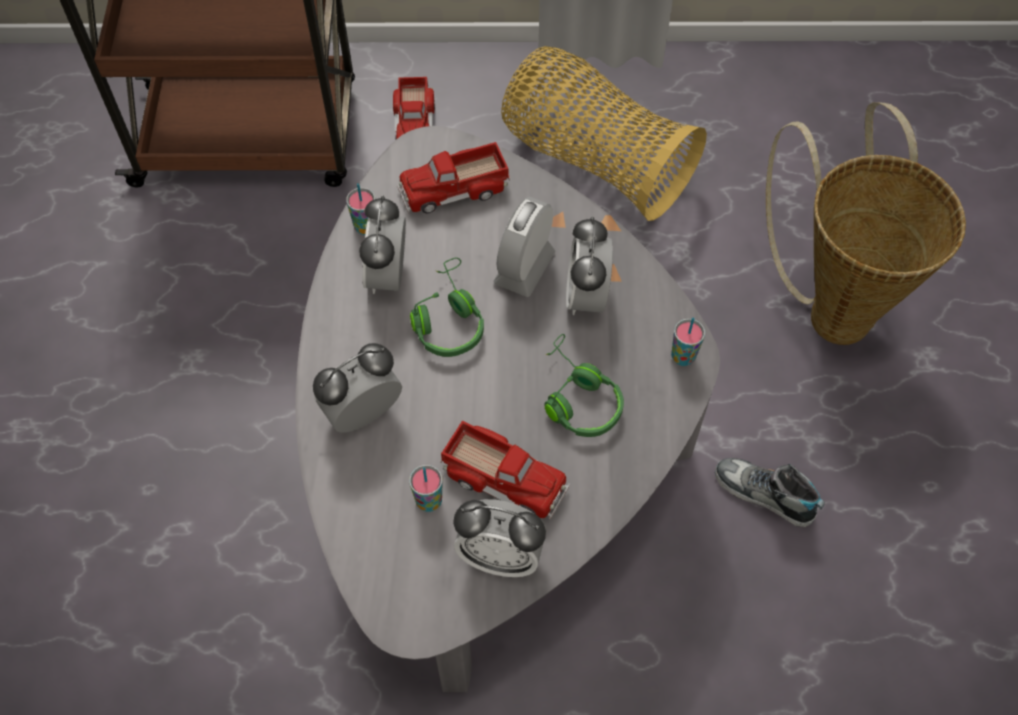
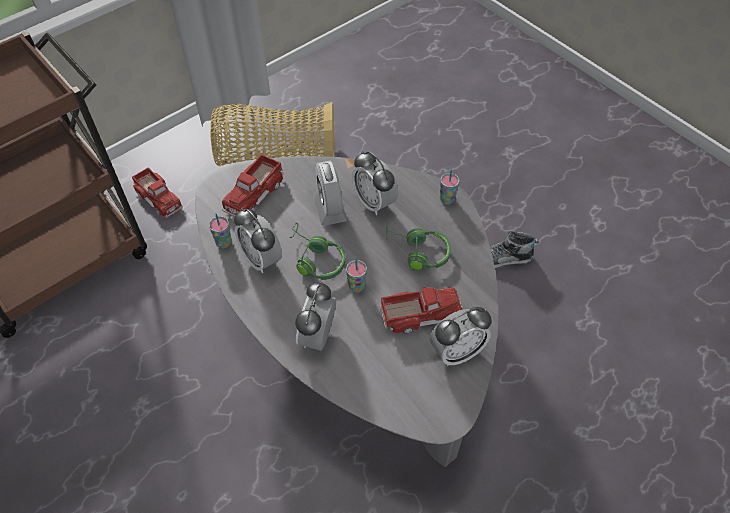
camera: 40 degrees left, 5 degrees down
cup [409,465,443,512] -> cup moved to [346,258,367,293]
basket [766,102,966,345] -> none

